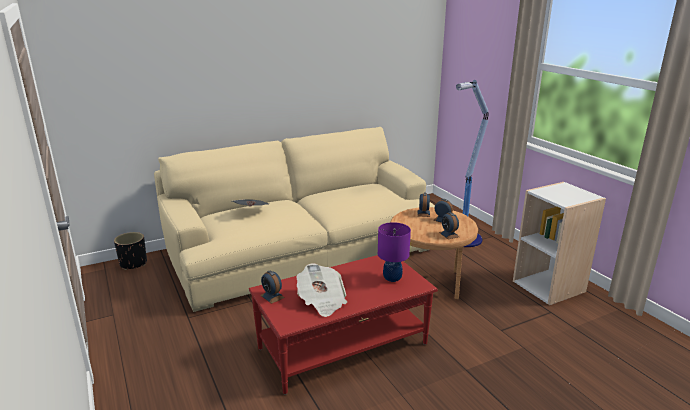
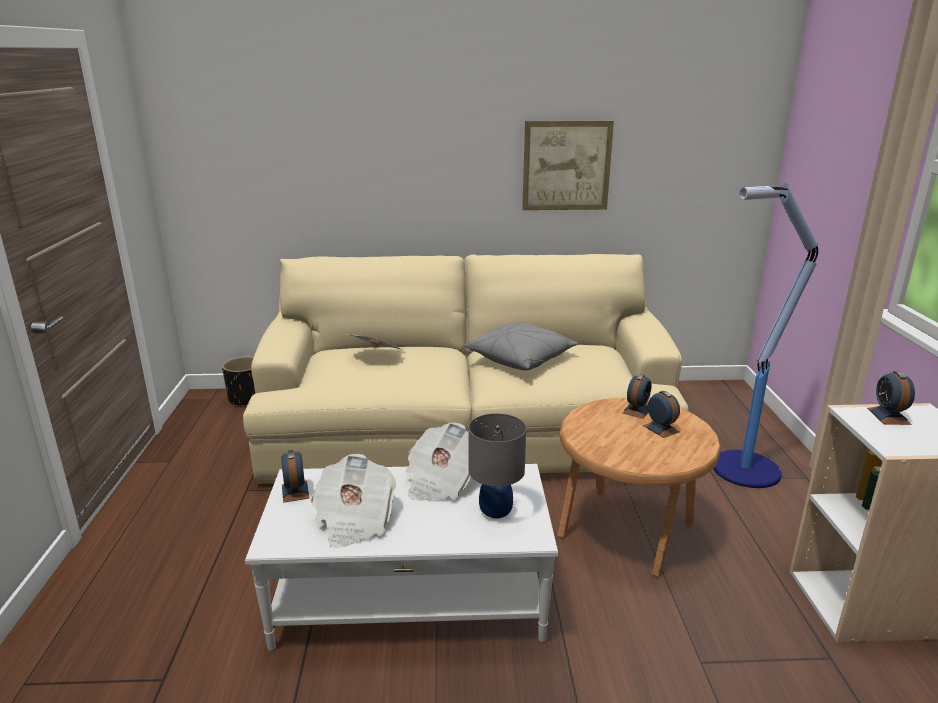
camera: 25 degrees right, 0 degrees up
red coffee table [249,255,438,394] -> white coffee table [245,464,558,651]
purple table lamp [378,222,411,282] -> grey table lamp [469,413,526,519]
alarm clock [439,212,459,240] -> alarm clock moved to [867,371,915,425]
none -> newspaper [406,422,471,501]
none -> grey pillow [464,321,579,370]
none -> picture [522,121,614,210]

